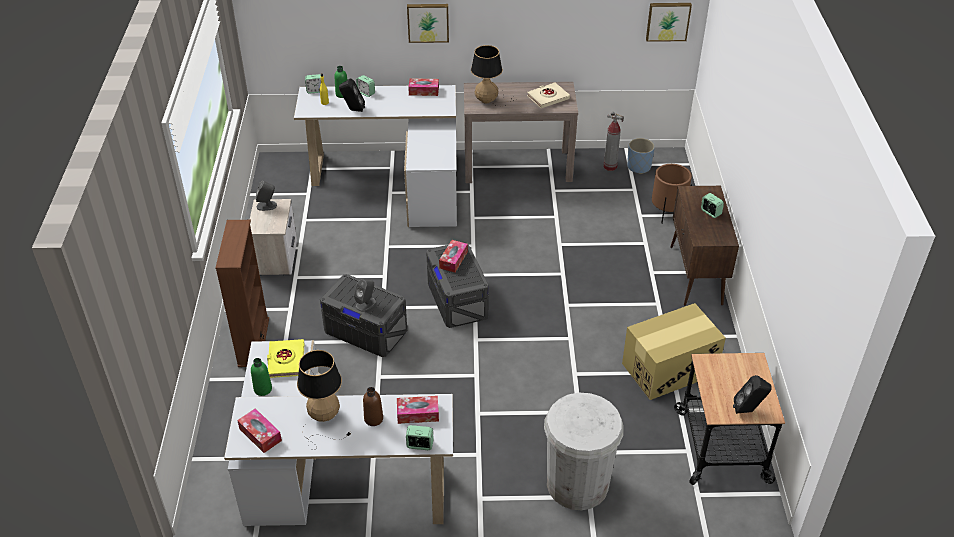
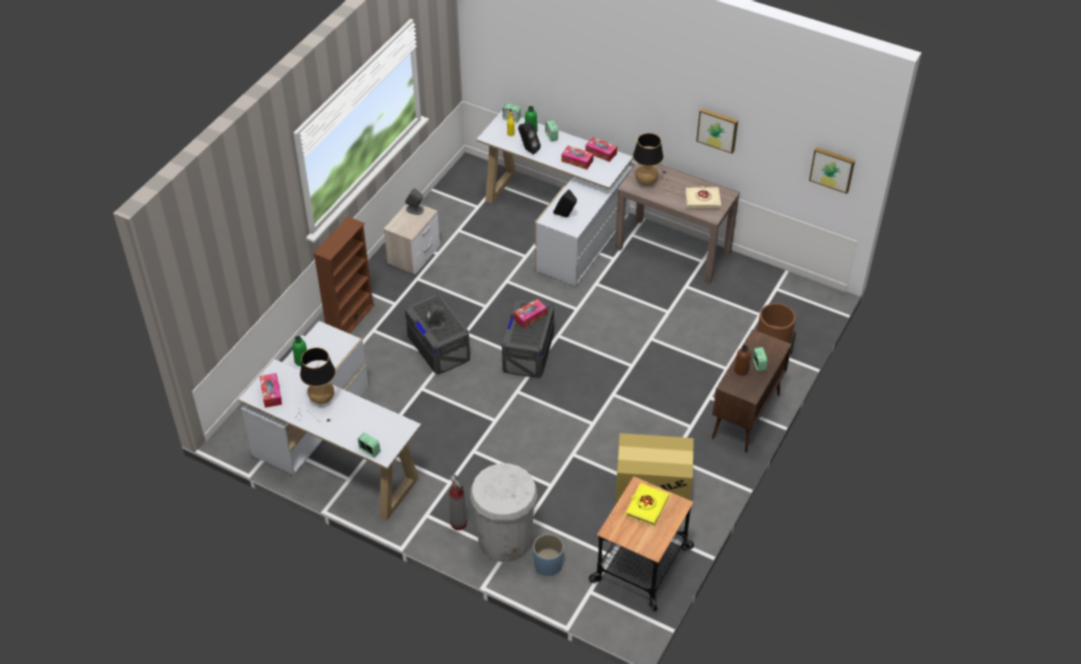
camera: 30 degrees right, 5 degrees up
yellow book [267,339,304,378] -> yellow book moved to [625,483,669,526]
brown bottle [363,387,383,426] -> brown bottle moved to [734,345,751,376]
tissue box [397,396,439,424] -> tissue box moved to [561,146,593,170]
picture [407,4,449,43] -> picture moved to [696,108,738,154]
fire extinguisher [603,112,624,171] -> fire extinguisher moved to [449,475,467,530]
blue planter [627,138,655,174] -> blue planter moved to [533,534,564,576]
black speaker [733,375,772,414] -> black speaker moved to [553,189,577,217]

